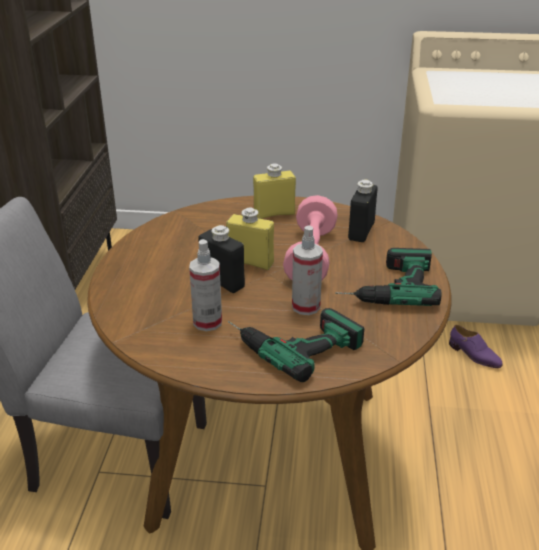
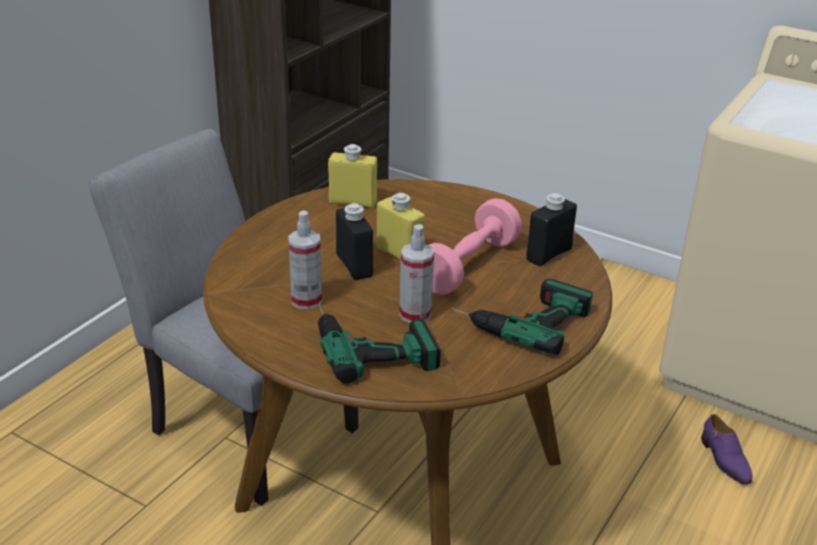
camera: 25 degrees right, 0 degrees up
yellow bottle [253,163,296,219] -> yellow bottle moved to [328,144,377,208]

